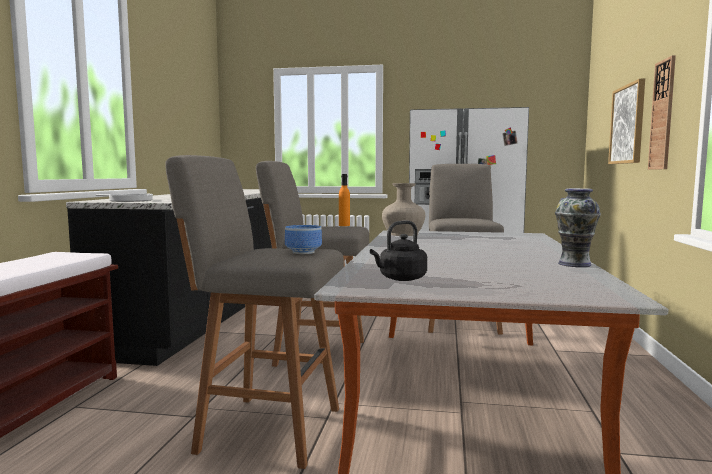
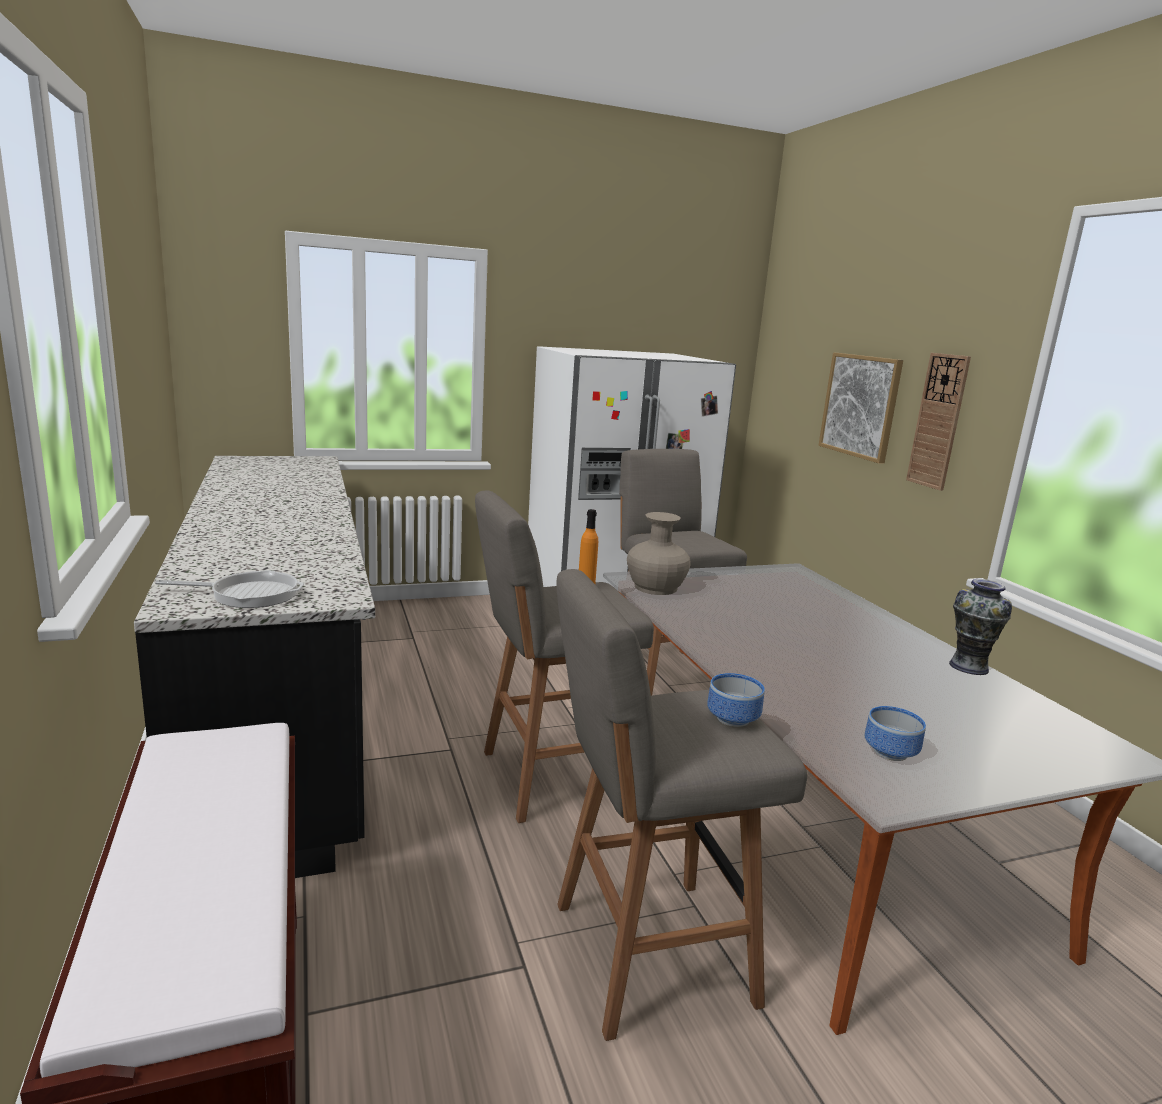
camera: 30 degrees left, 10 degrees up
black kettle [370,220,427,281] -> bowl [865,706,926,761]

